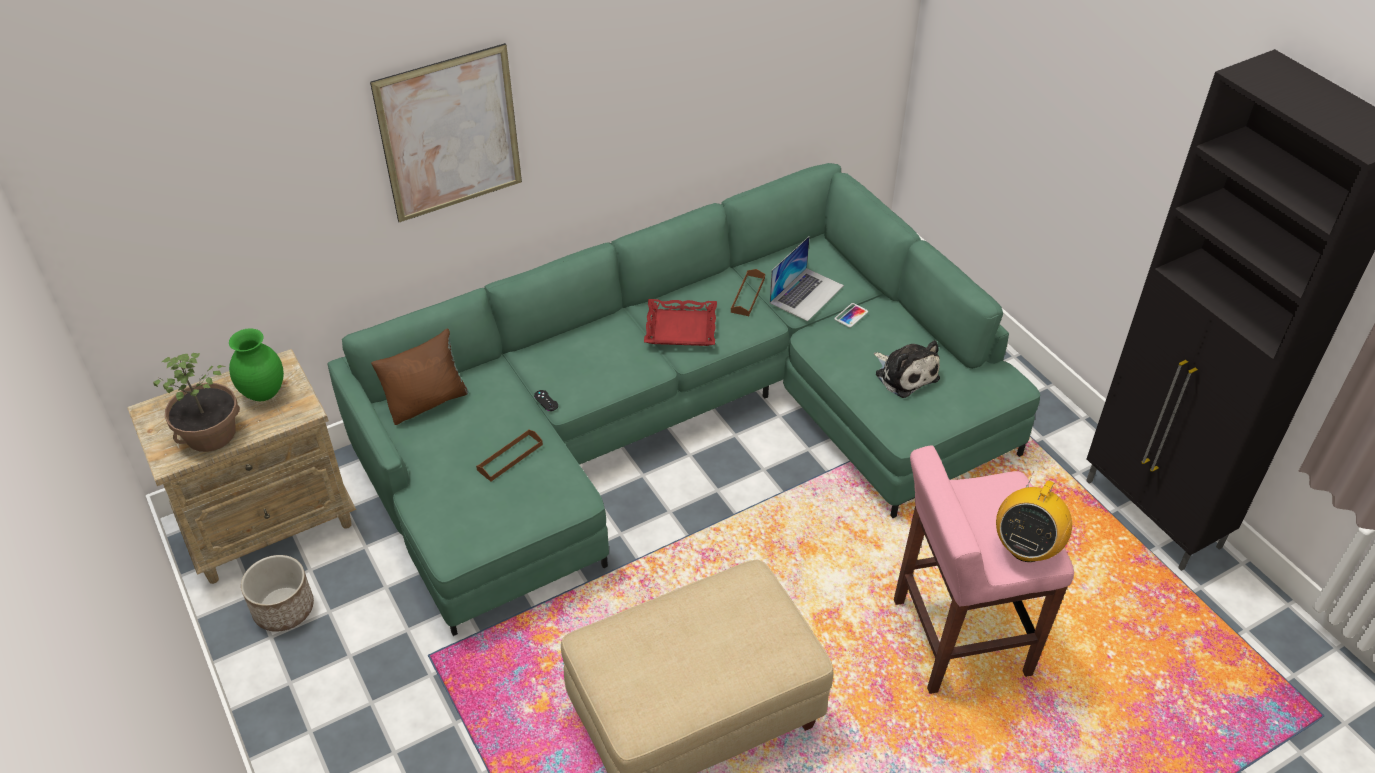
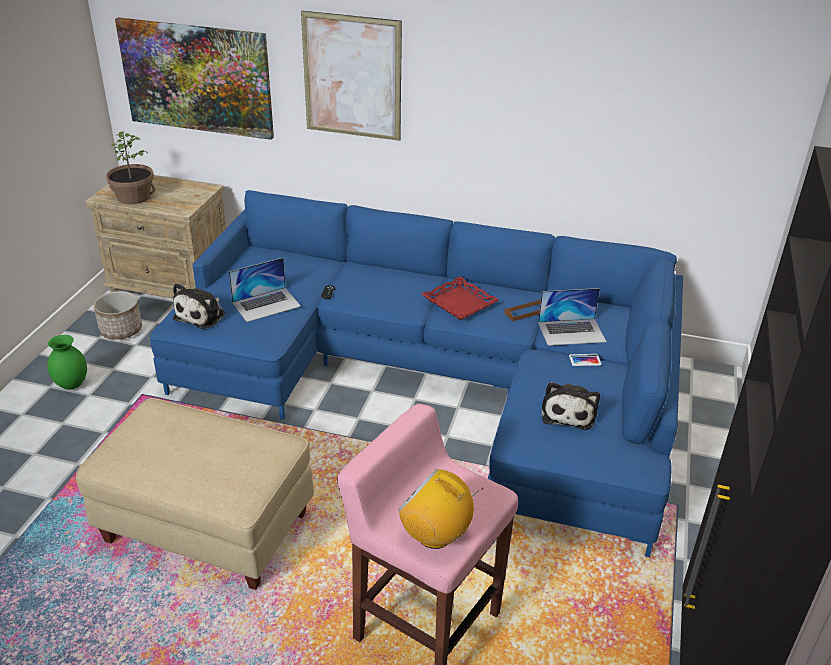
camera: 45 degrees right, 10 degrees down
green vase [229,328,284,401] -> green vase moved to [47,335,87,390]
green sofa [327,163,1040,636] -> blue sofa [150,190,683,557]
brown pillow [371,329,468,425] -> none
brown tray [476,429,543,481] -> laptop [229,258,301,322]
radio [996,471,1072,562] -> radio turned 45 degrees clockwise [398,469,483,549]
none -> picture [115,18,274,140]
none -> plush toy [173,283,225,329]

